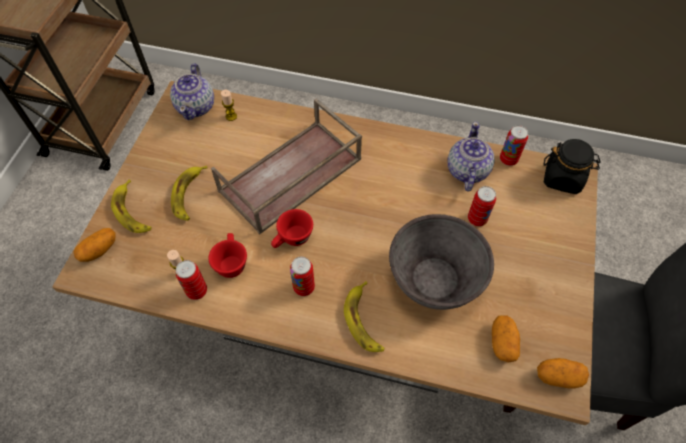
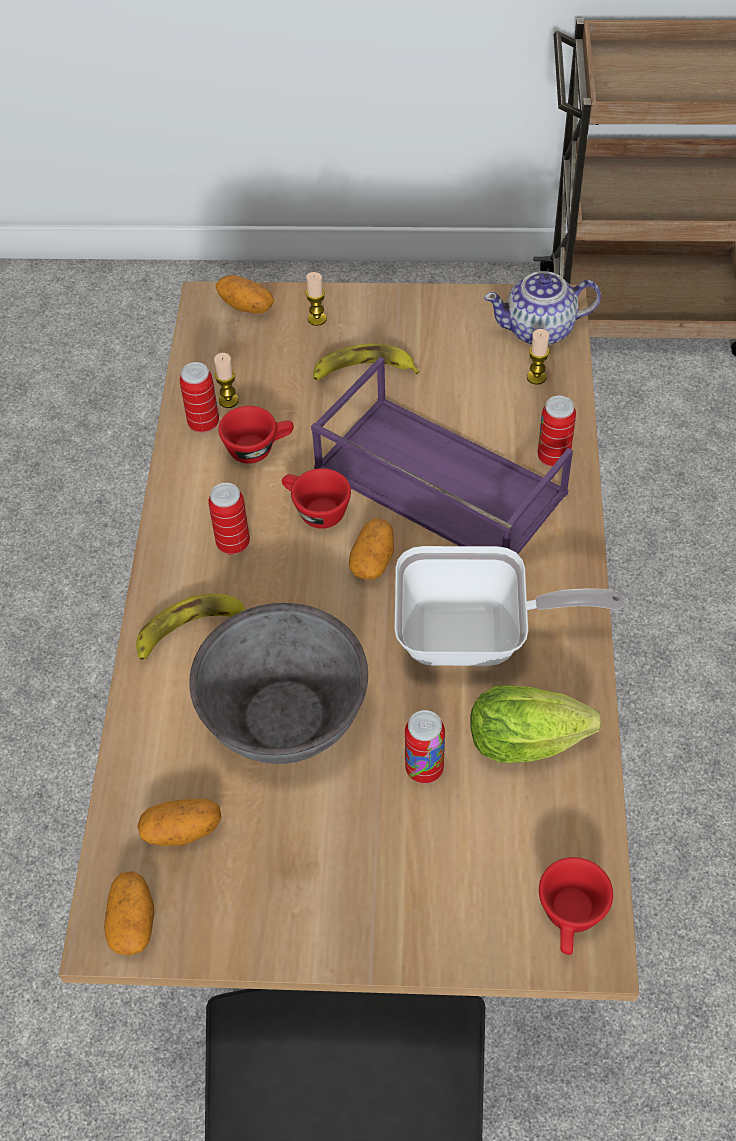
camera: 80 degrees right, 5 degrees down
banana [111,180,152,233] -> candle [305,272,327,326]
brown tray [211,99,362,235] -> purple tray [311,357,573,554]
teapot [447,122,495,191] -> lettuce [470,685,601,763]
can [500,125,528,166] -> can moved to [538,396,576,467]
black jar [543,139,601,194] -> red cup [539,857,613,955]
none -> potato [349,518,394,580]
none -> frying pan [395,546,624,666]

